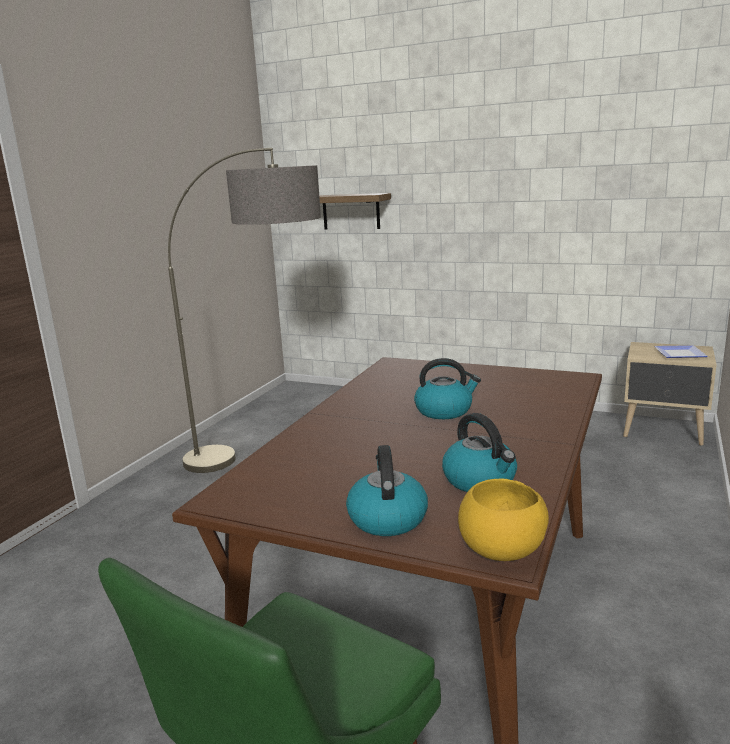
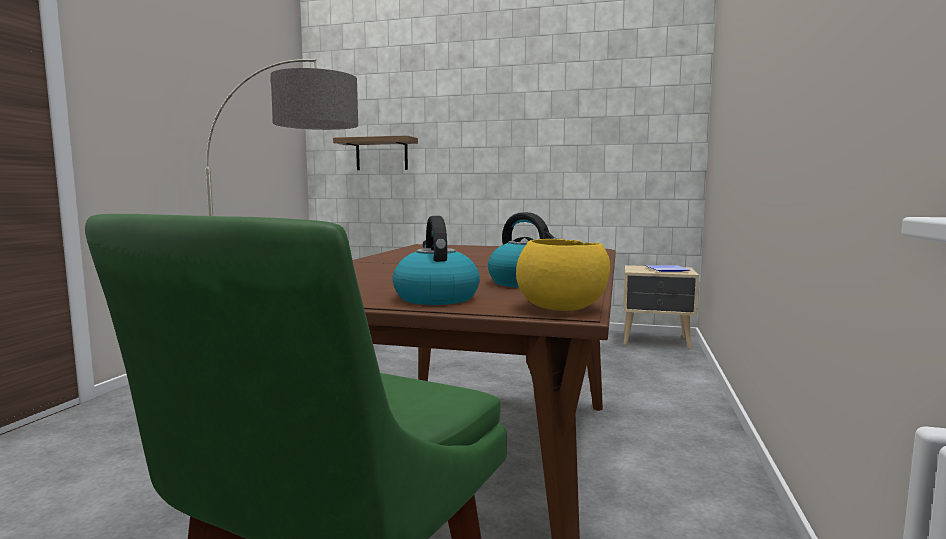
camera: 10 degrees left, 10 degrees down
kettle [414,358,481,419] -> none

